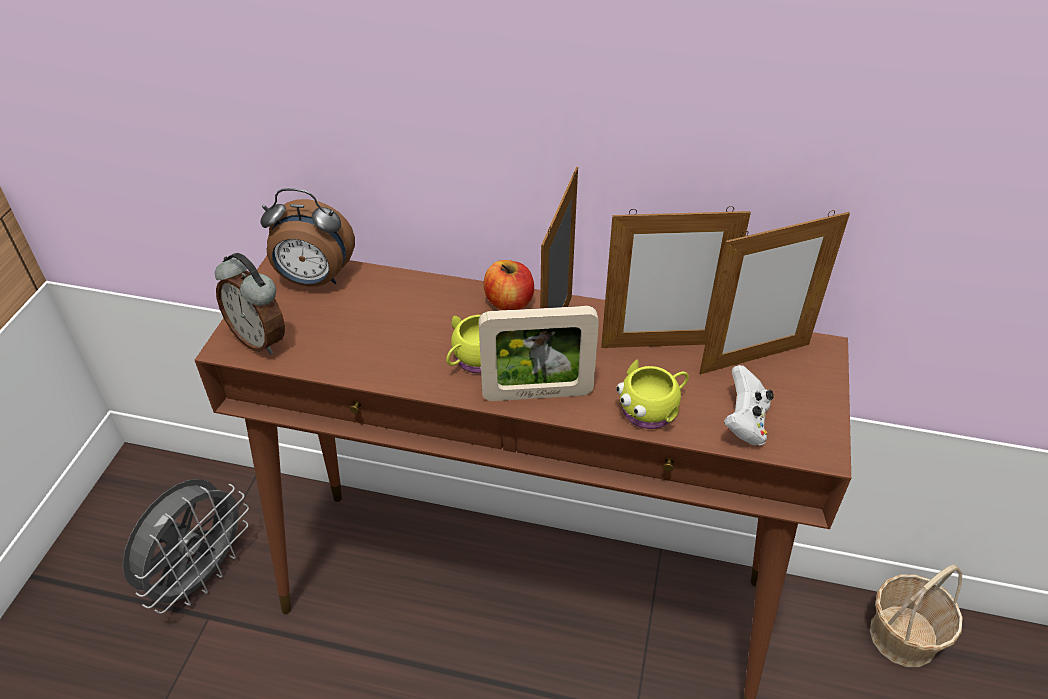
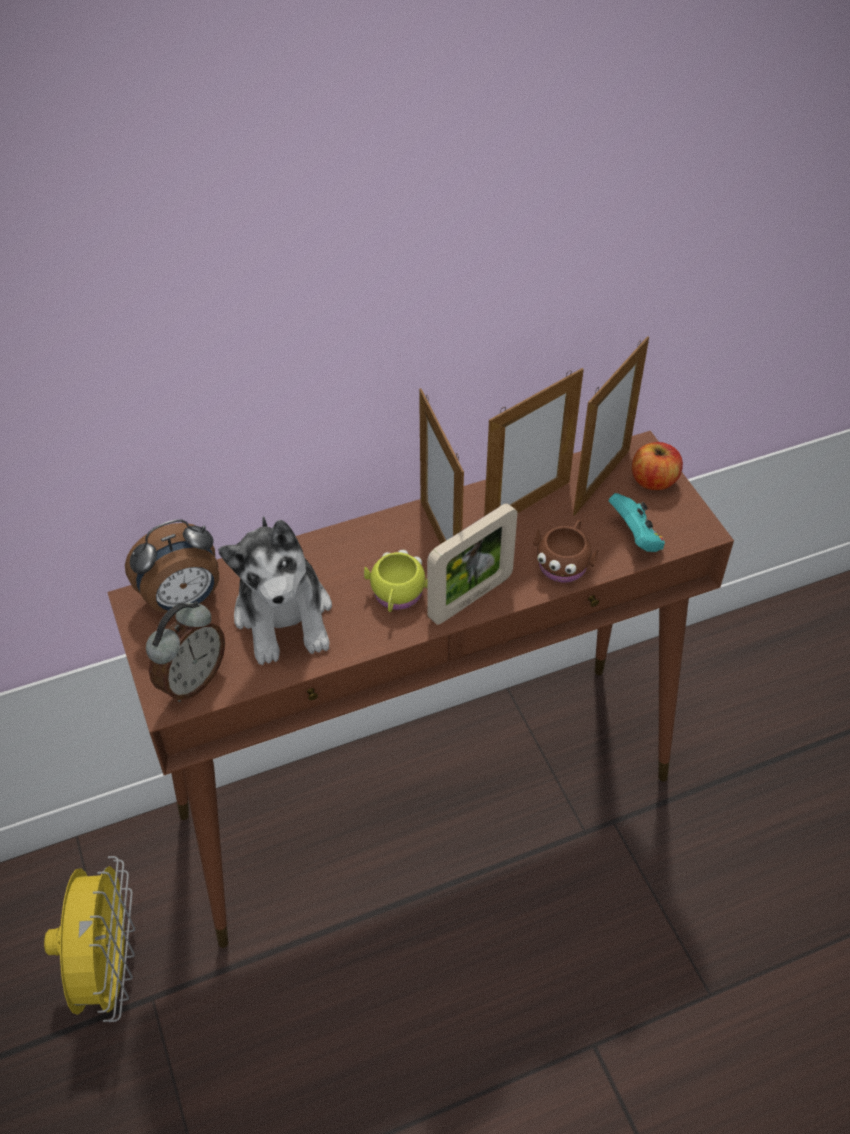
camera: 35 degrees left, 5 degrees up
grey fan [123,479,249,614] -> yellow fan [44,856,135,1022]
alarm clock [215,253,285,355] -> alarm clock turned 60 degrees counterclockwise [146,601,225,702]
apple [484,260,534,310] -> apple moved to [632,442,683,490]
yellow mug [616,359,689,429] -> brown mug [533,520,598,582]
white game controller [724,365,774,446] -> turquoise game controller [609,493,665,552]
basket [870,564,963,667] -> none
none -> plush toy [218,516,332,665]

